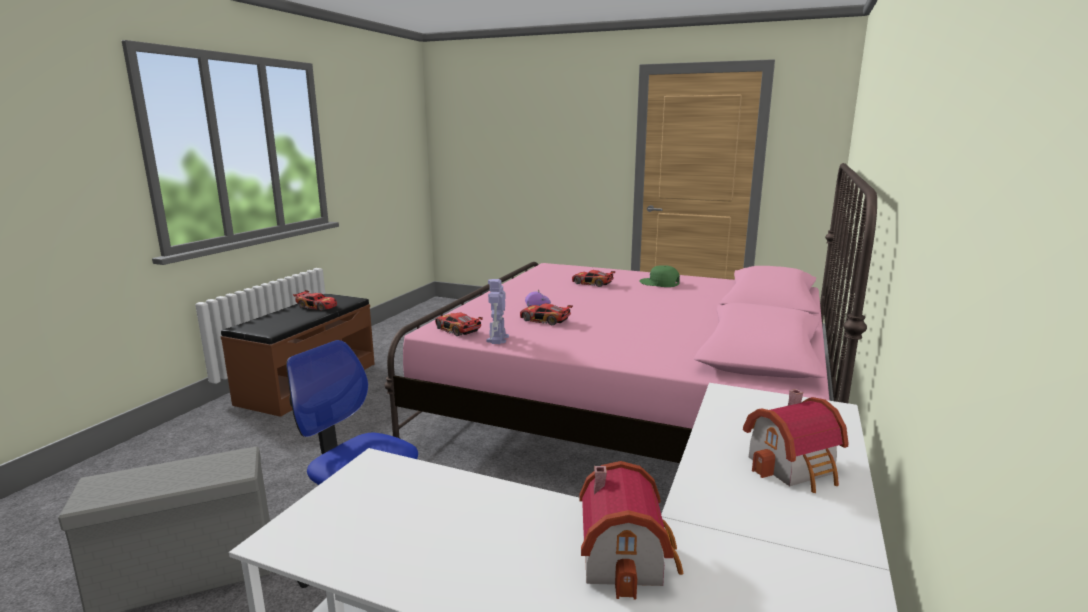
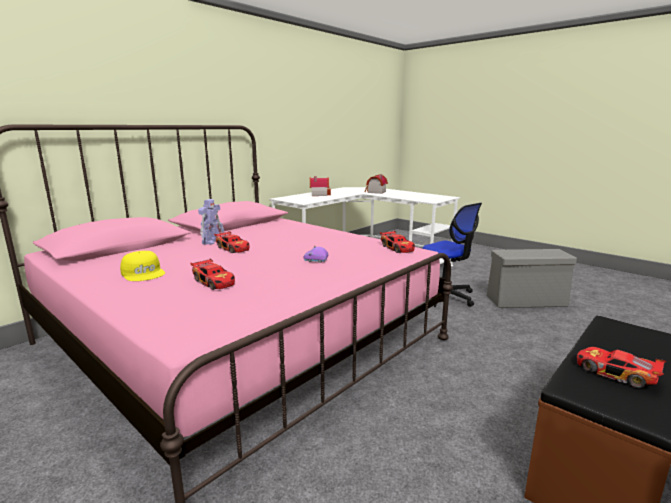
camera: 160 degrees left, 0 degrees up
toy robot [486,279,509,344] -> toy robot moved to [198,199,224,245]
toy car [520,303,573,325] -> toy car moved to [214,231,249,253]
green cap [639,265,680,287] -> yellow cap [120,251,165,281]

